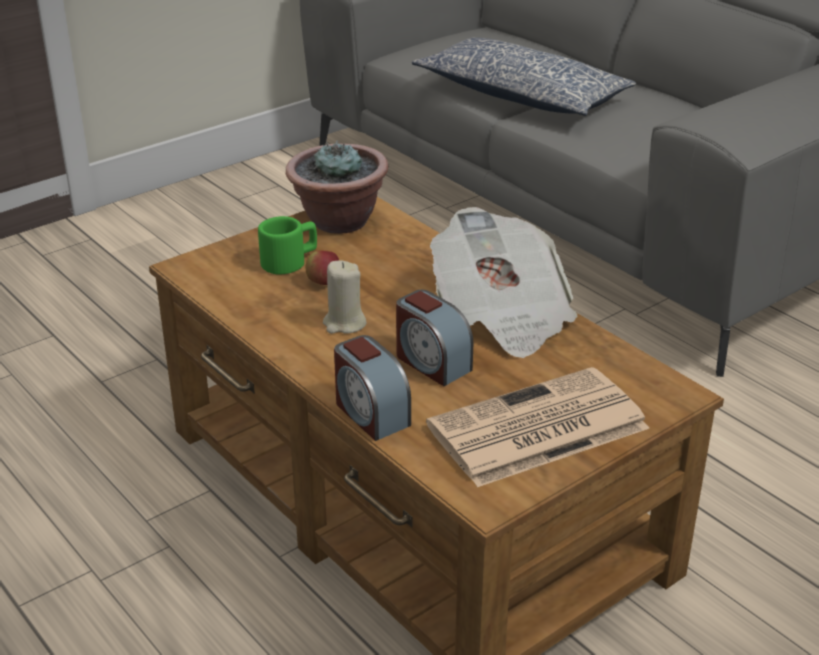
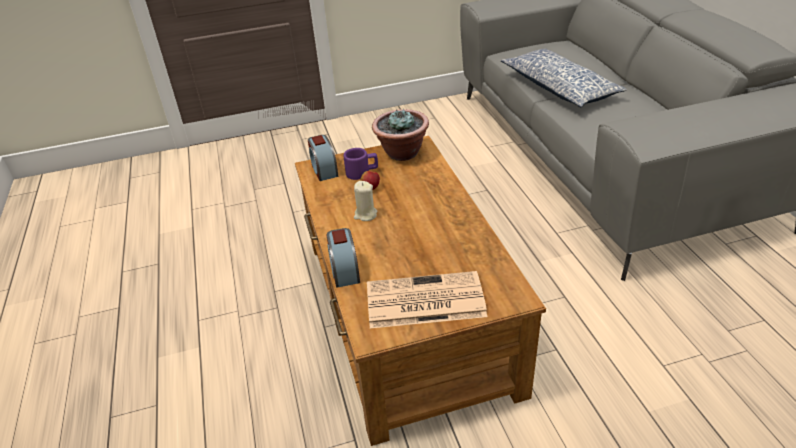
camera: 25 degrees right, 5 degrees up
green mug [258,216,317,275] -> purple mug [343,148,378,180]
alarm clock [396,290,473,386] -> alarm clock moved to [308,135,338,181]
newspaper [430,207,578,358] -> none

